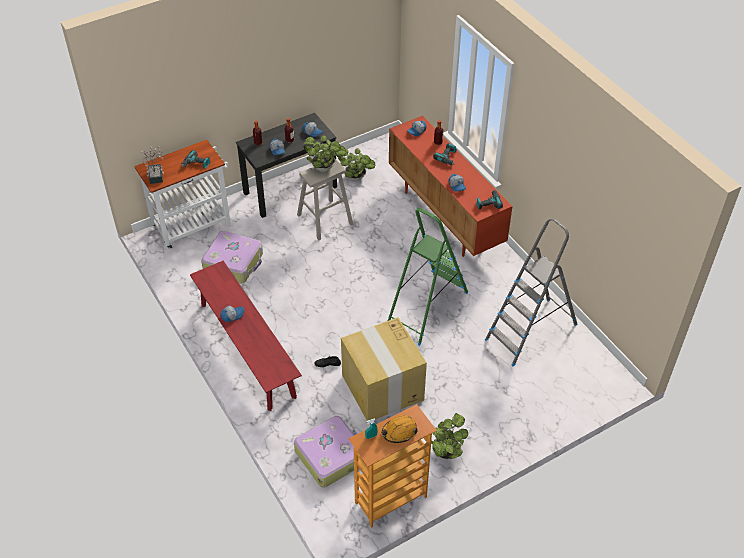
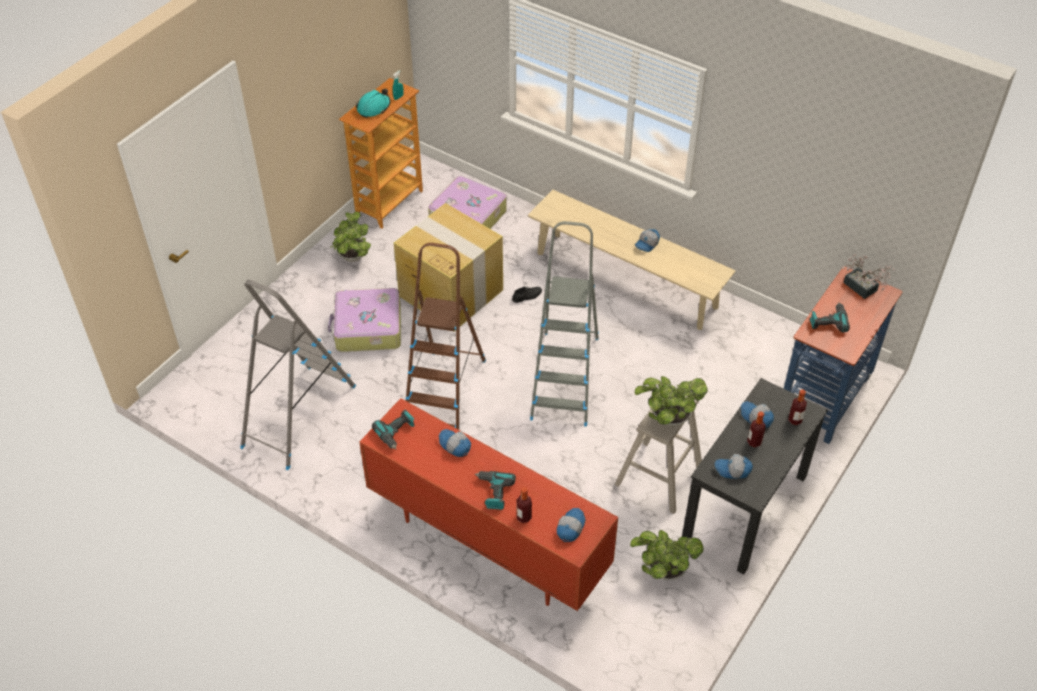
camera: 155 degrees right, 0 degrees up
white cart [135,140,231,249] -> blue cart [784,267,903,444]
red bench [190,261,302,411] -> beige bench [528,190,736,330]
suitcase [201,231,263,284] -> suitcase moved to [328,288,401,352]
orange hard hat [381,415,418,443] -> turquoise hard hat [356,89,391,118]
green step ladder [388,208,468,346] -> brown step ladder [406,243,486,430]
none -> grey step ladder [530,221,599,426]

